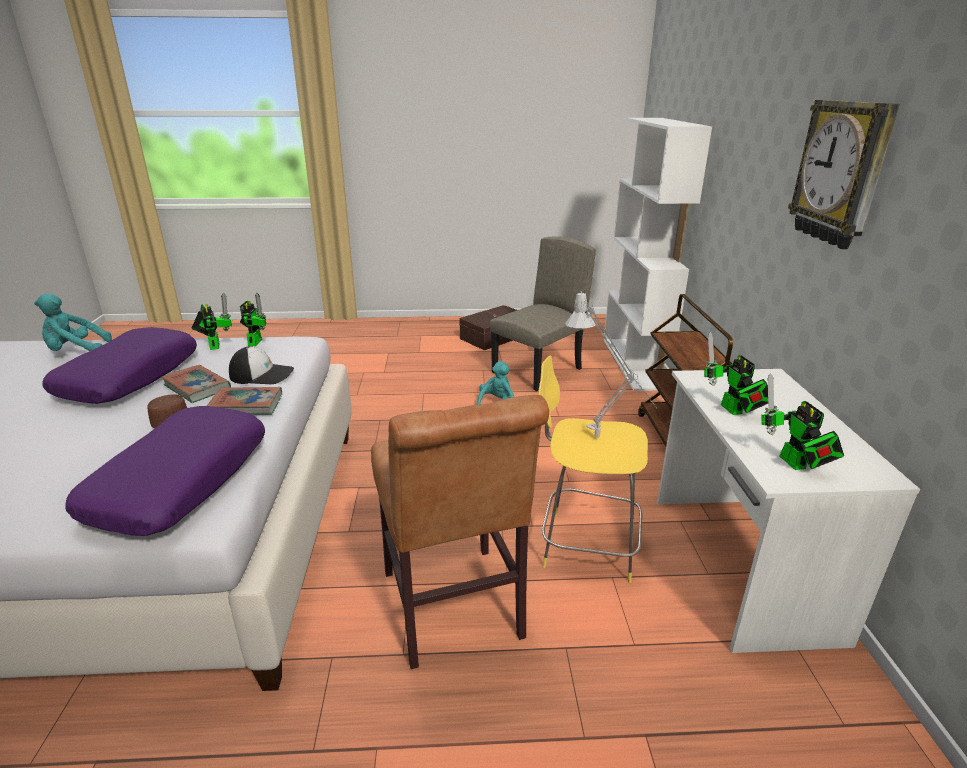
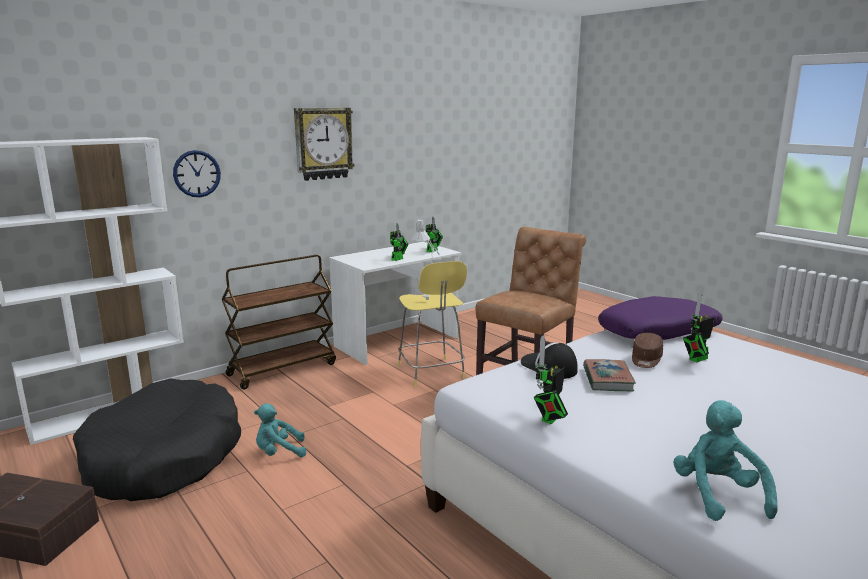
camera: 125 degrees left, 10 degrees down
turquoise plush toy [34,294,112,351] -> turquoise plush toy turned 135 degrees counterclockwise [673,400,778,521]
purple pillow [42,327,197,404] -> none
book [207,387,282,415] -> none
toy robot [240,293,266,346] -> toy robot moved to [683,291,715,363]
beige chair [490,236,596,391] -> black dog bed [73,379,241,501]
none -> wall clock [173,150,221,197]

